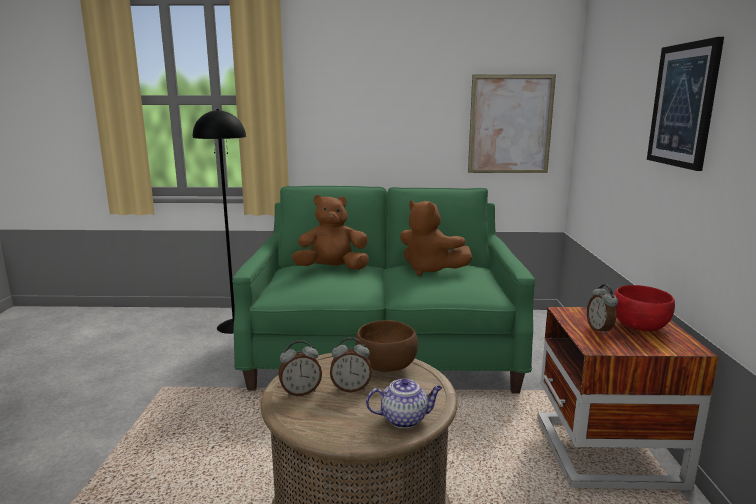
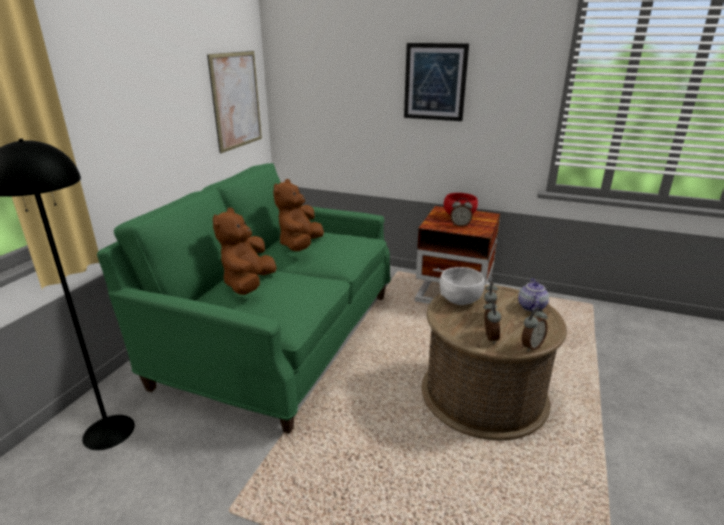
camera: 70 degrees left, 10 degrees up
brown bowl [355,320,418,372] -> white bowl [440,267,485,305]
brown plush toy [400,201,472,276] -> brown plush toy turned 135 degrees clockwise [273,179,324,251]
none -> alarm clock [522,308,547,352]

